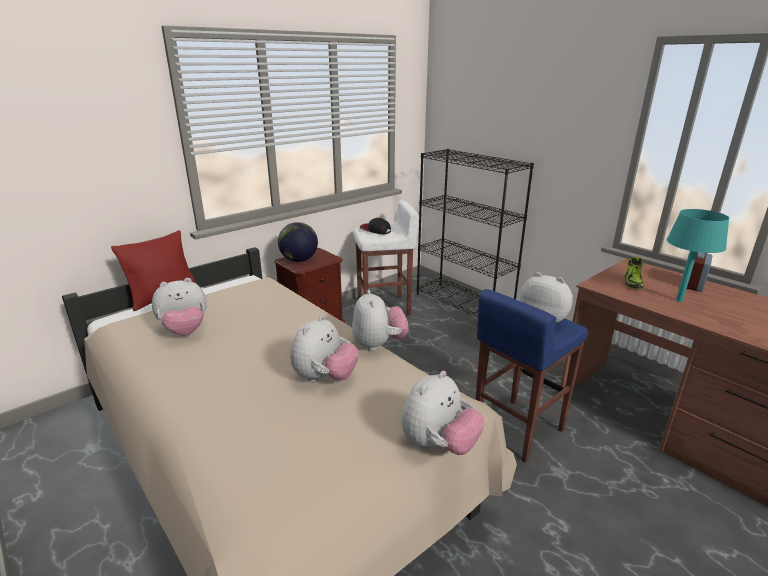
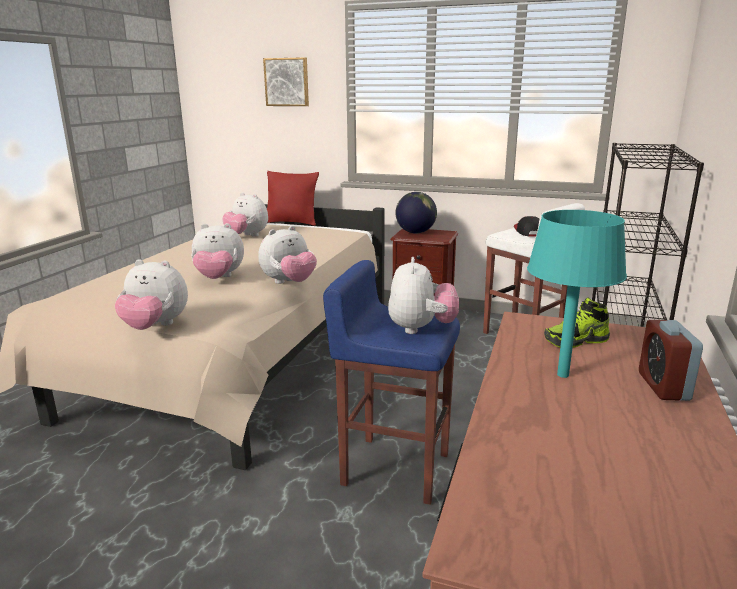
camera: 60 degrees right, 5 degrees down
alarm clock [687,252,712,292] -> alarm clock turned 90 degrees counterclockwise [639,320,703,401]
none -> picture [263,57,309,106]

